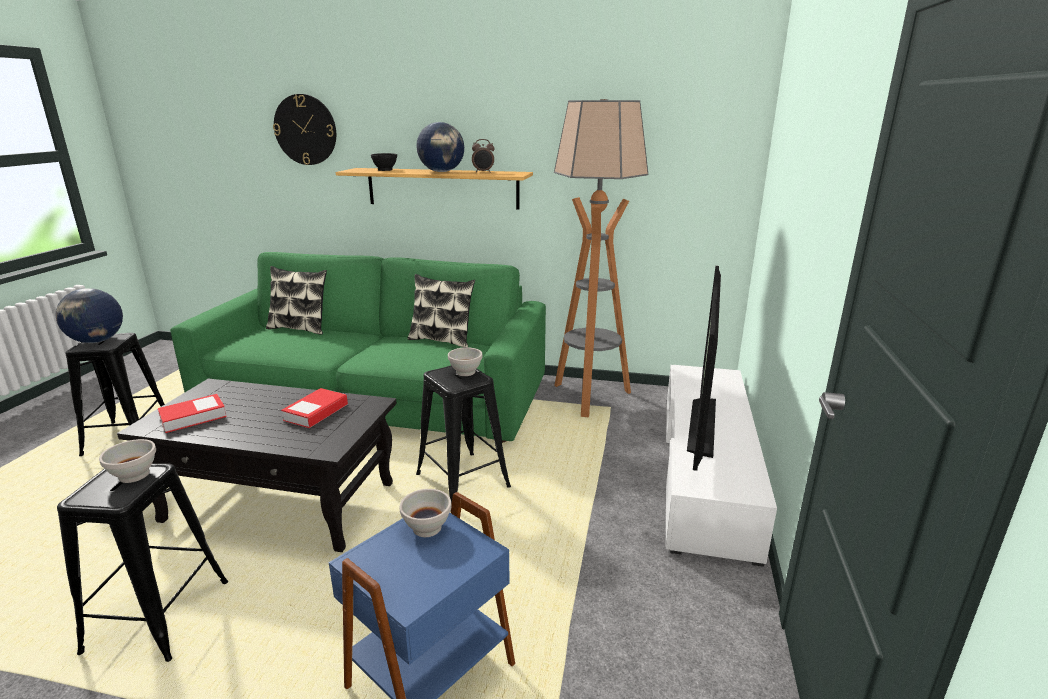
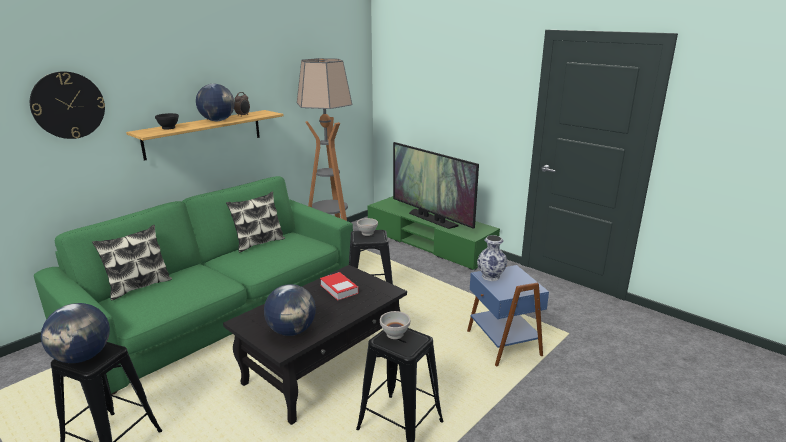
camera: 60 degrees left, 0 degrees up
book [158,394,227,433] -> globe [264,284,316,336]
white bowl [400,489,451,537] -> vase [477,235,507,281]
white tv stand [666,365,777,567] -> green tv stand [368,196,500,271]

